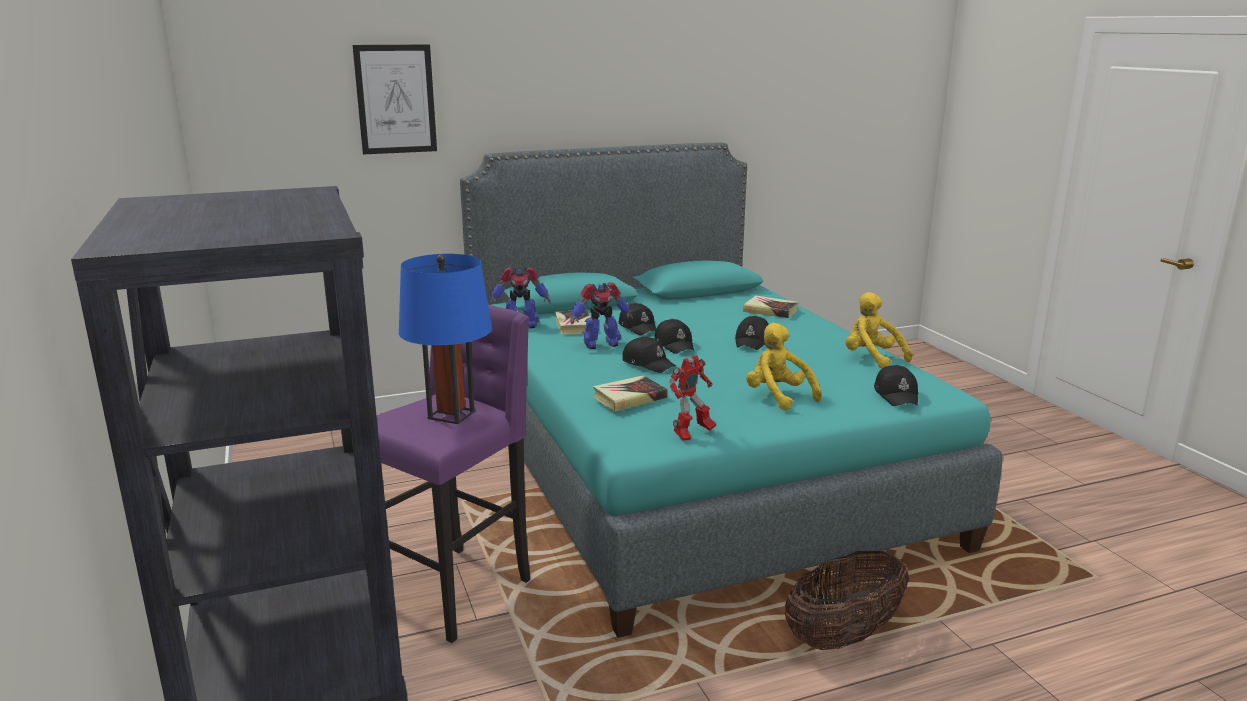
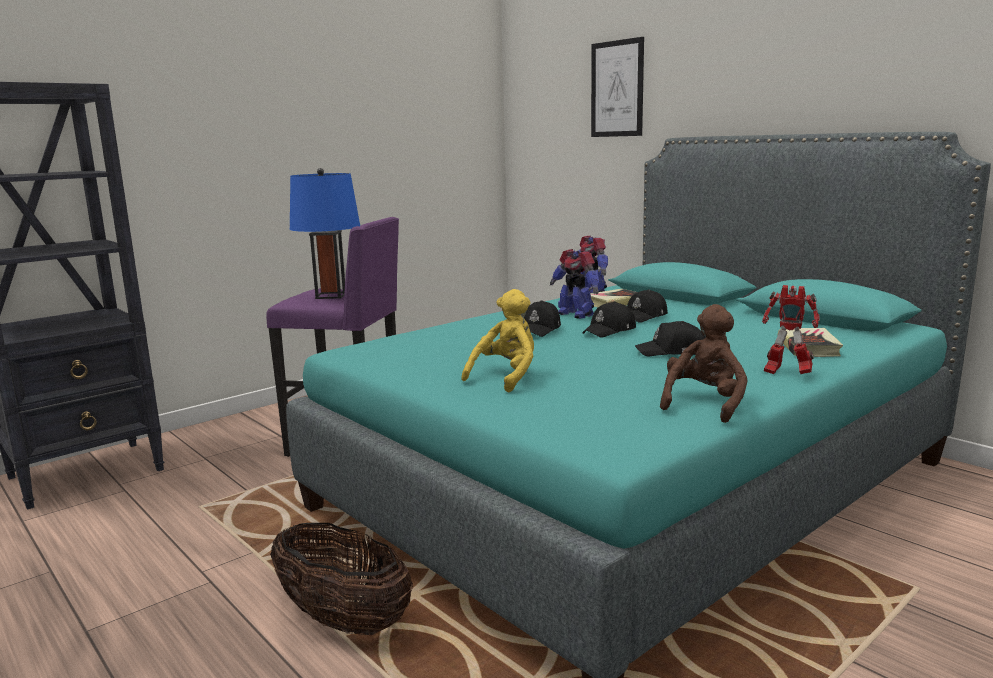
camera: 70 degrees right, 5 degrees down
book [593,375,667,412] -> none
toy robot [669,355,716,441] -> toy robot moved to [762,285,820,374]
yellow plush toy [845,292,913,369] -> brown plush toy [660,304,748,423]
black cap [874,365,918,406] -> none

